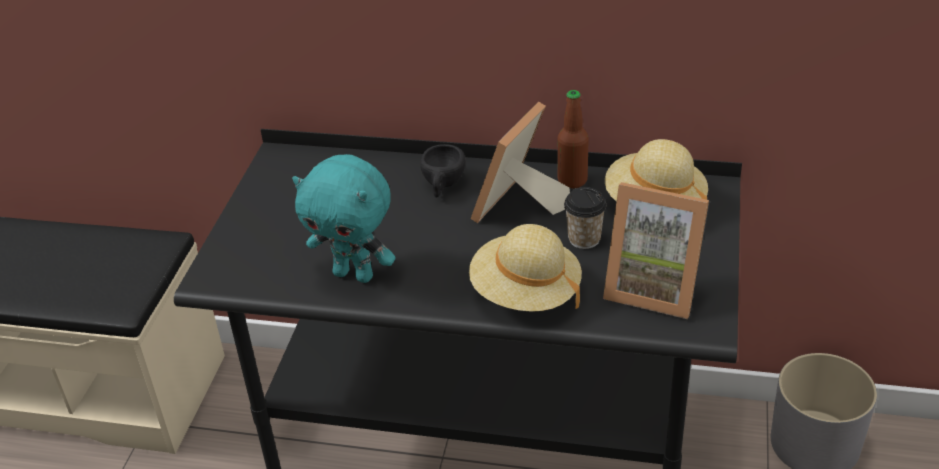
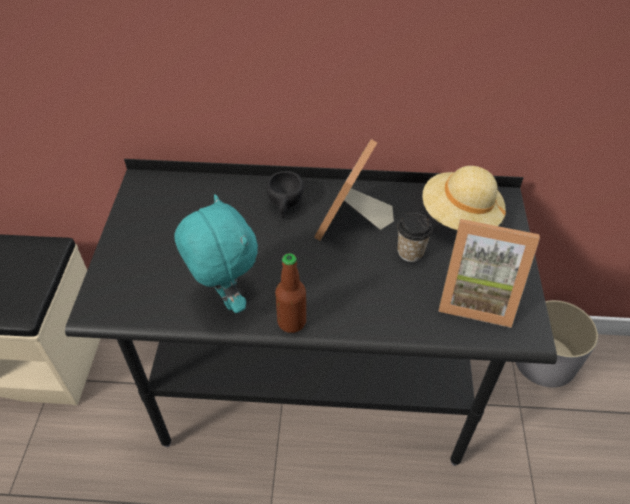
camera: 10 degrees left, 10 degrees up
turquoise plush toy [292,154,396,283] -> turquoise plush toy turned 135 degrees counterclockwise [174,194,258,313]
beige hat [469,224,582,311] -> none
bottle [558,90,589,188] -> bottle moved to [275,253,306,333]

